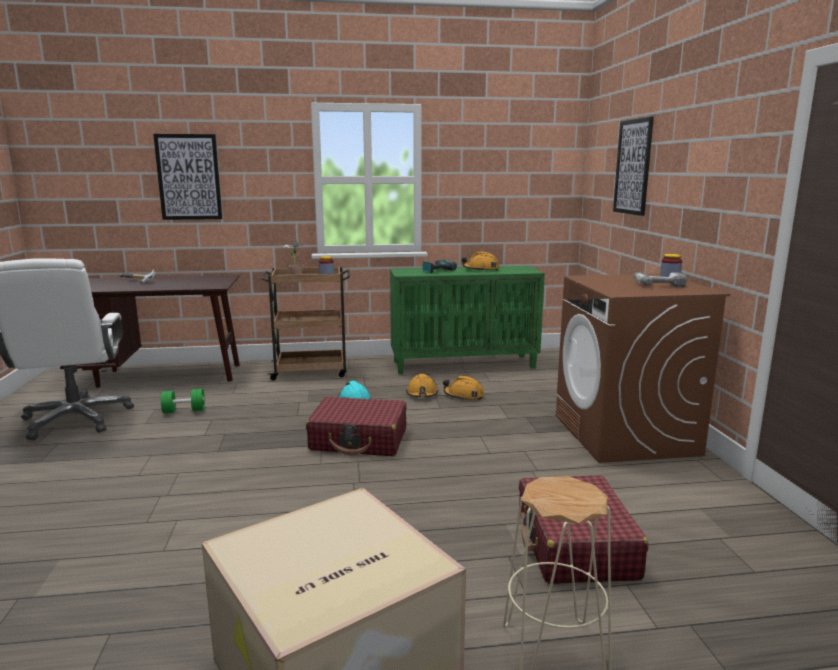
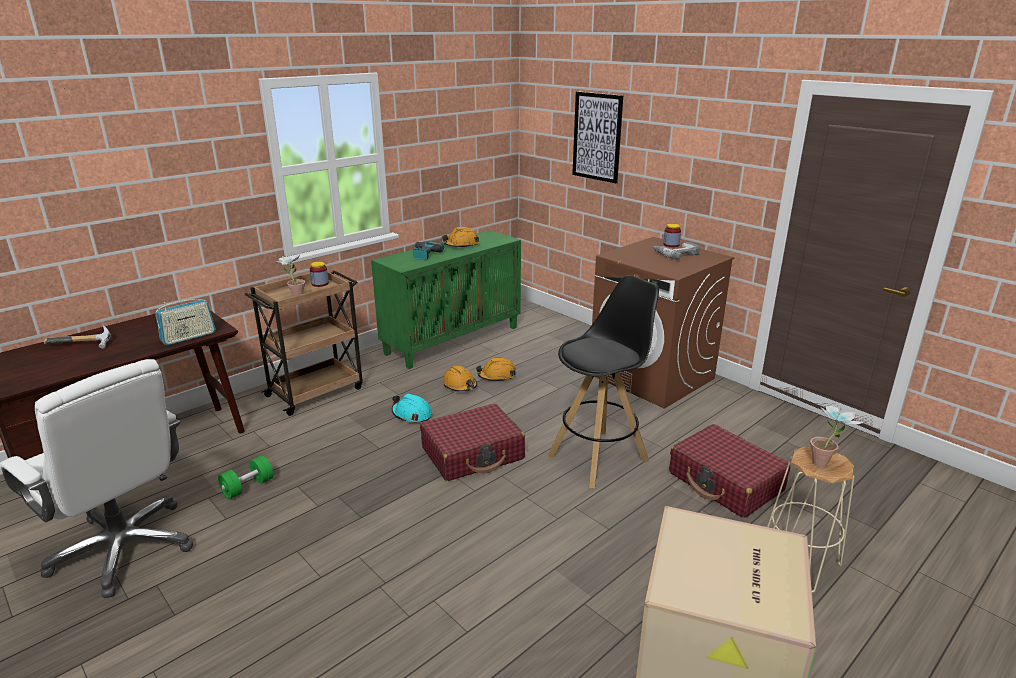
camera: 35 degrees left, 10 degrees up
picture [153,134,222,220] -> none
none -> radio [156,299,216,345]
none -> black stool [548,275,659,488]
none -> potted plant [810,406,863,467]

